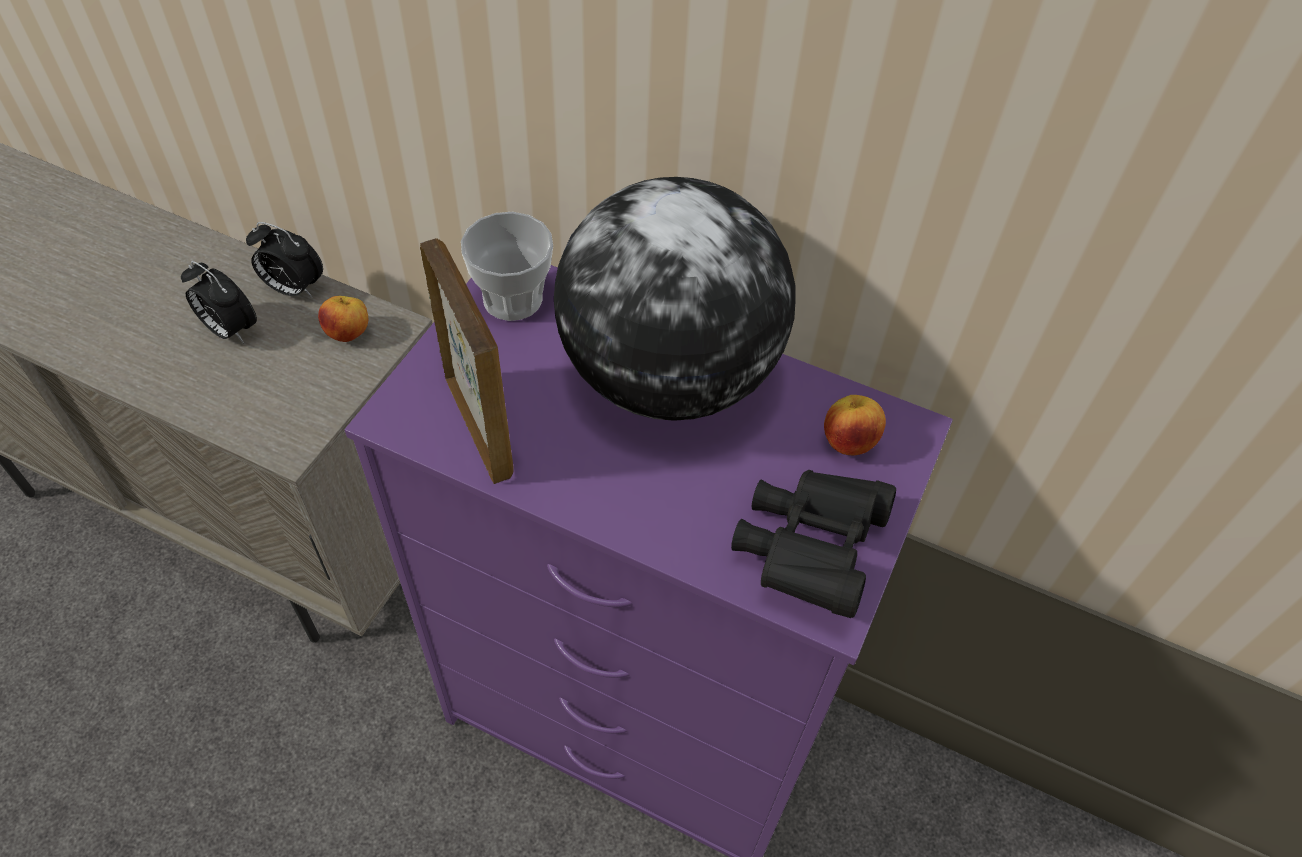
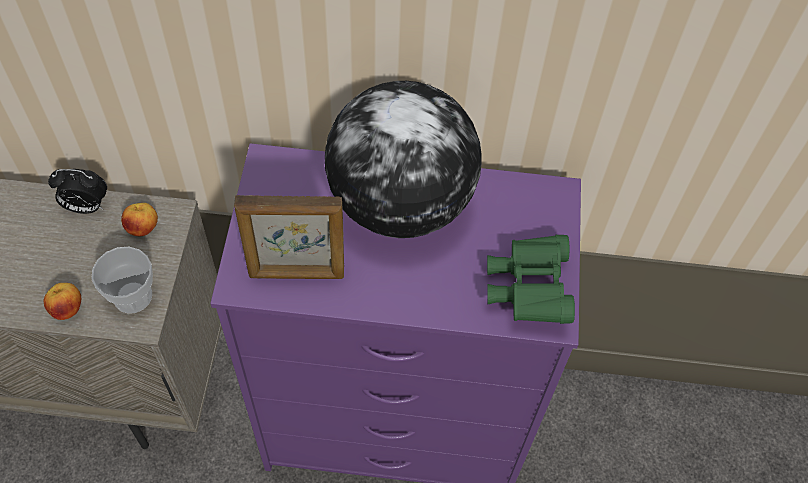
camera: 20 degrees left, 5 degrees up
alarm clock [181,261,257,343] -> none
picture frame [420,238,514,484] -> picture frame turned 135 degrees clockwise [234,195,344,279]
cup [461,212,553,321] -> cup moved to [91,247,153,313]
black binoculars [731,470,896,618] -> green binoculars [487,235,575,324]
apple [824,395,886,455] -> apple moved to [44,283,81,320]

